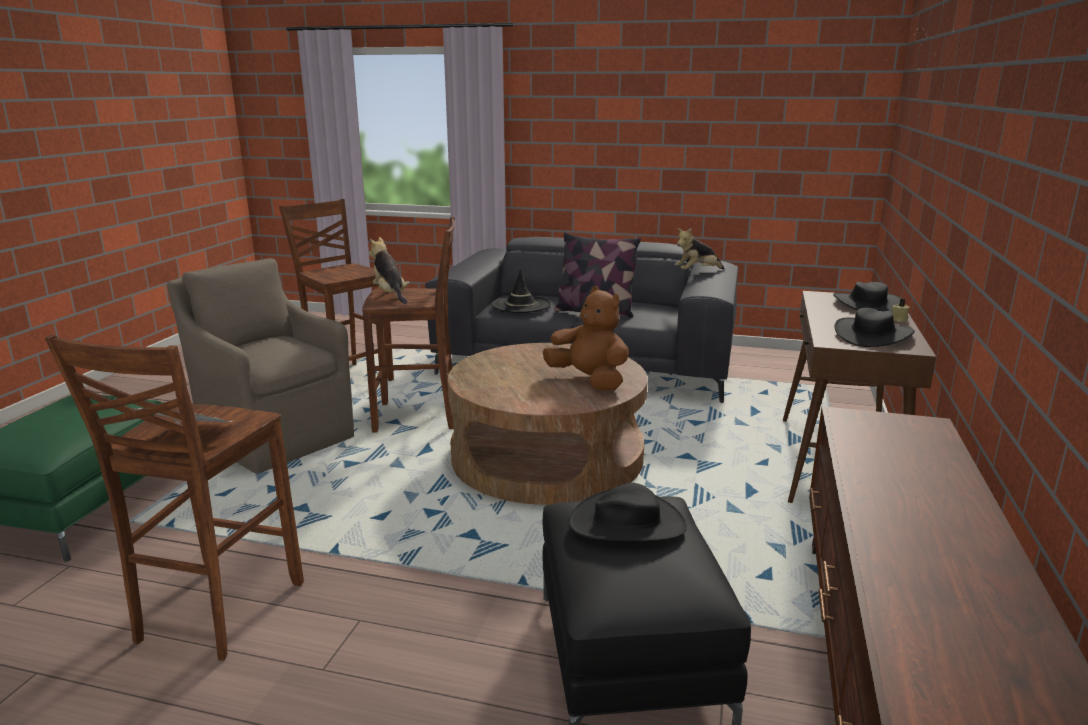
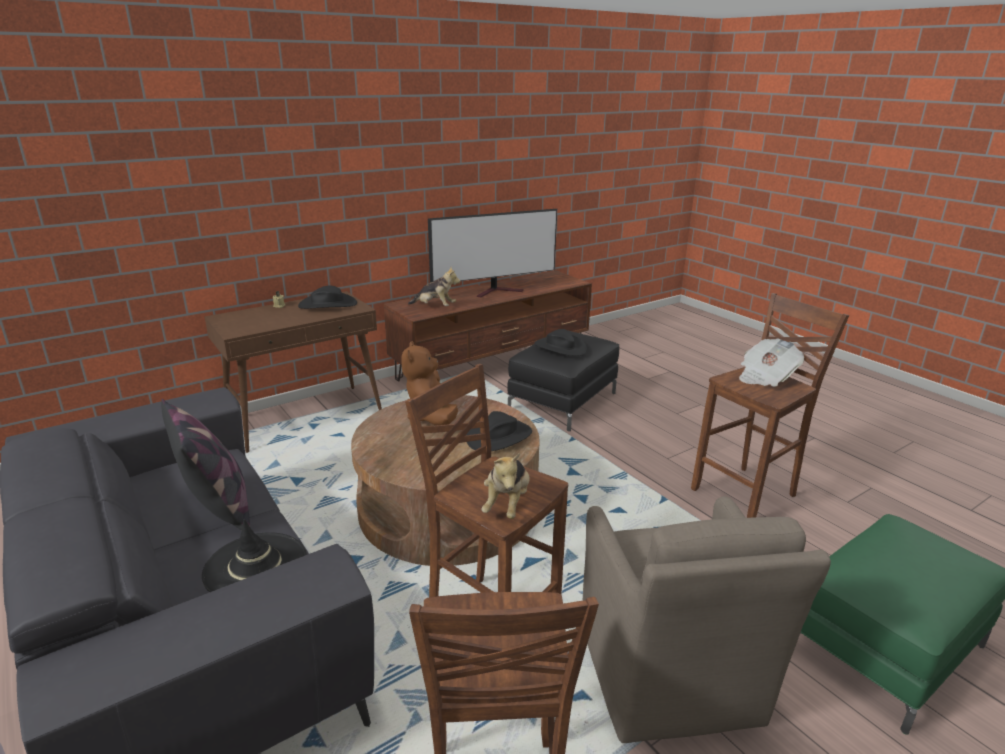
camera: 140 degrees left, 5 degrees up
plush toy [675,228,724,270] -> plush toy moved to [408,268,460,306]
black hat [833,282,902,312] -> black hat moved to [465,411,532,451]
none -> television [428,209,557,297]

